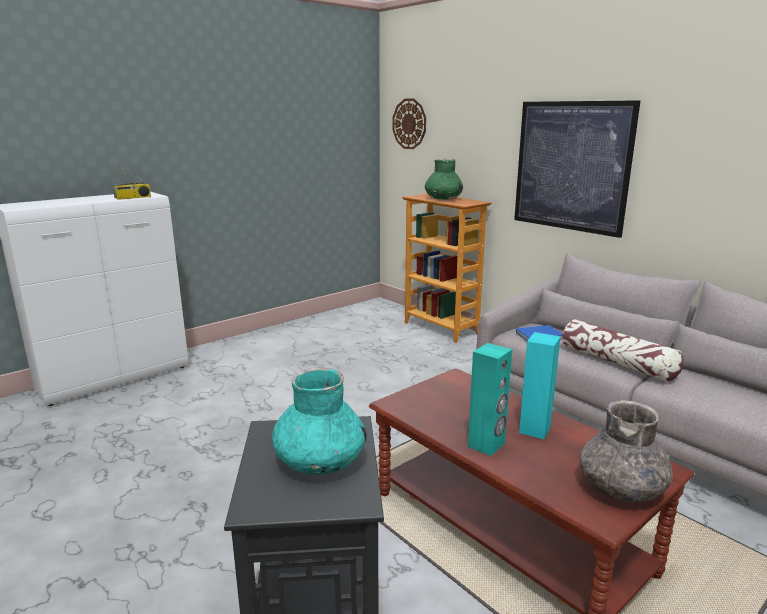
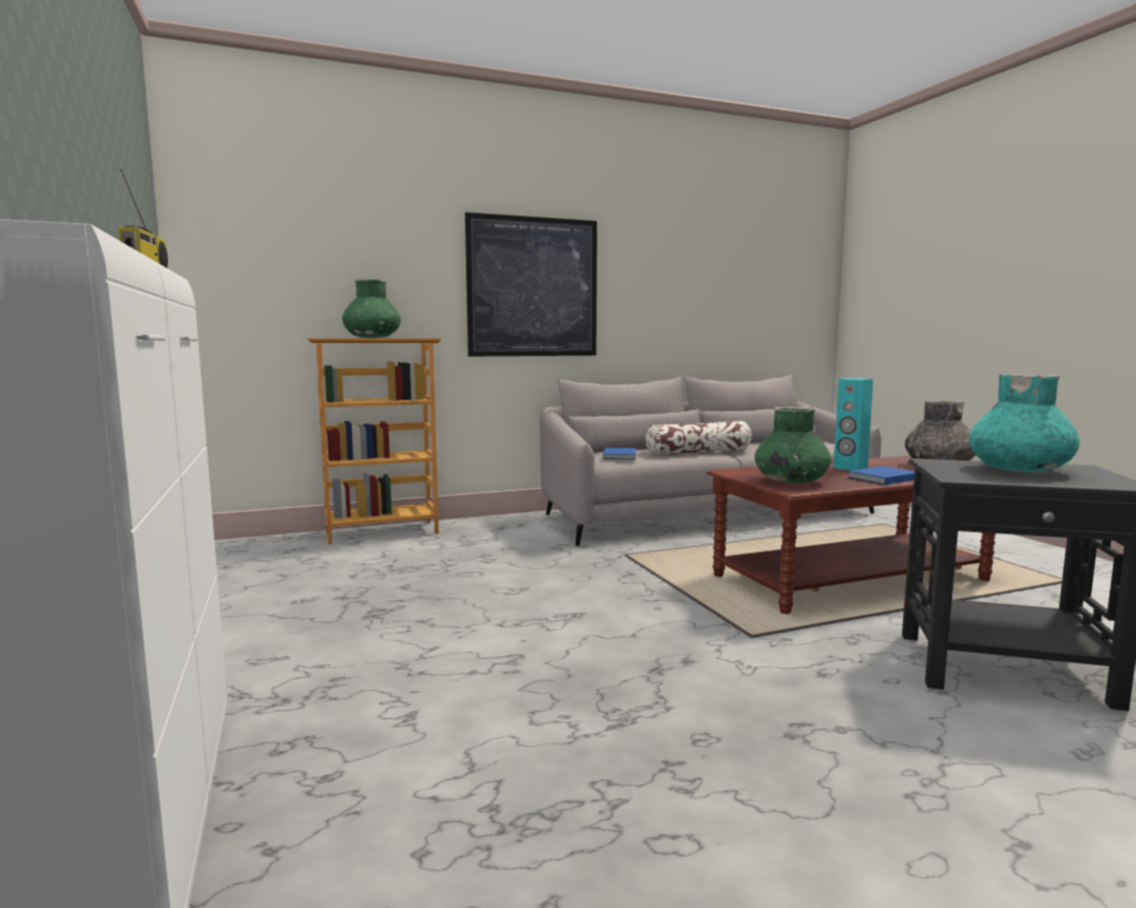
camera: 70 degrees left, 10 degrees down
wall clock [392,98,426,149] -> none
turquoise speaker [468,343,512,456] -> blue book [848,466,915,485]
none -> green vase [755,407,831,483]

